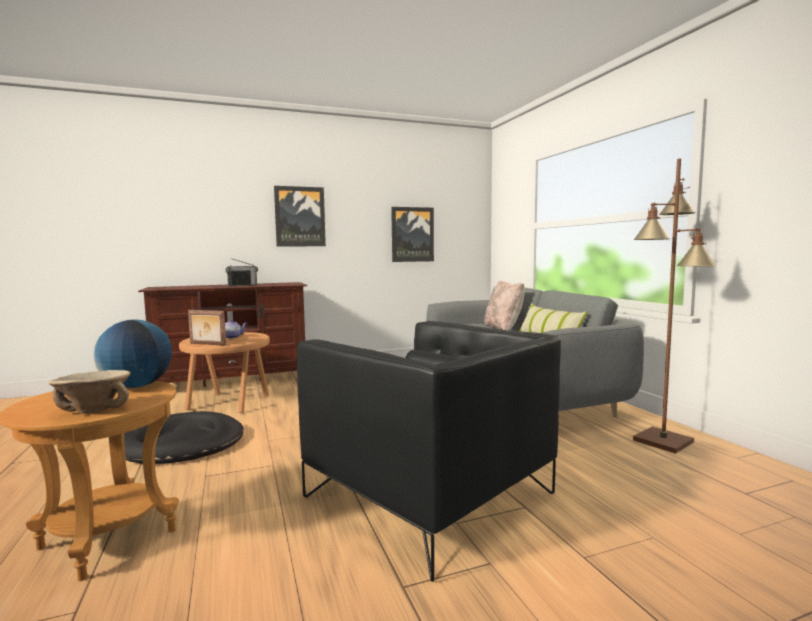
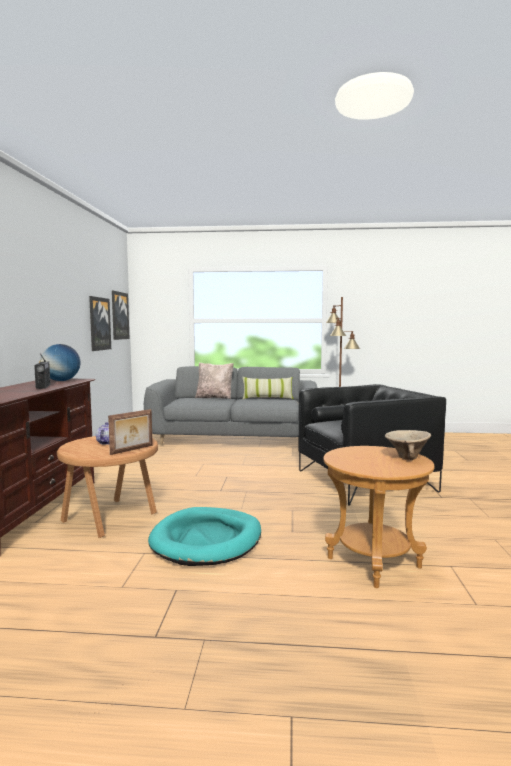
camera: 65 degrees left, 0 degrees up
globe [94,320,172,388] -> globe moved to [39,344,80,381]
black dog bed [124,411,244,464] -> turquoise dog bed [148,507,261,566]
picture [274,186,326,247] -> picture moved to [112,291,130,340]

